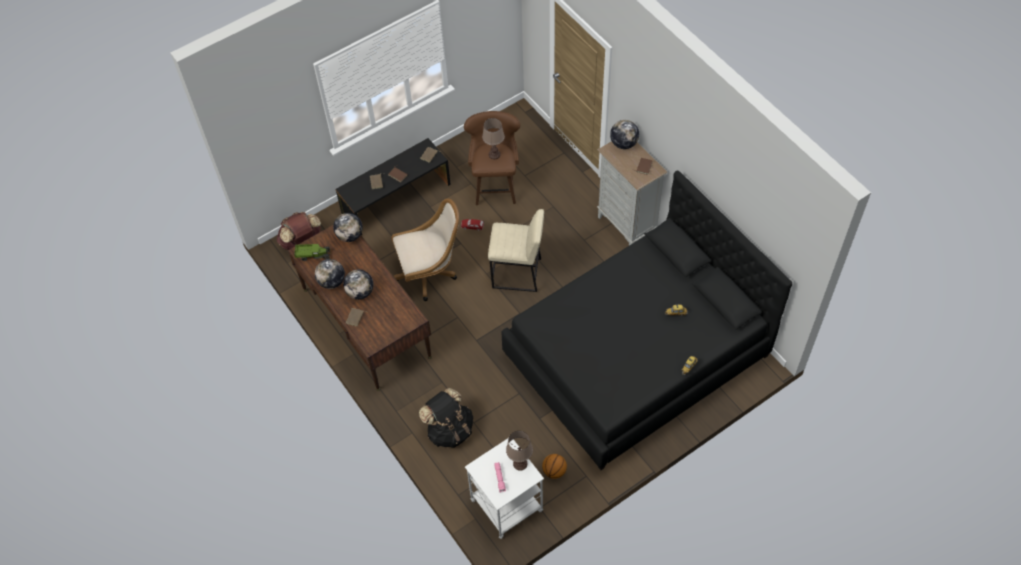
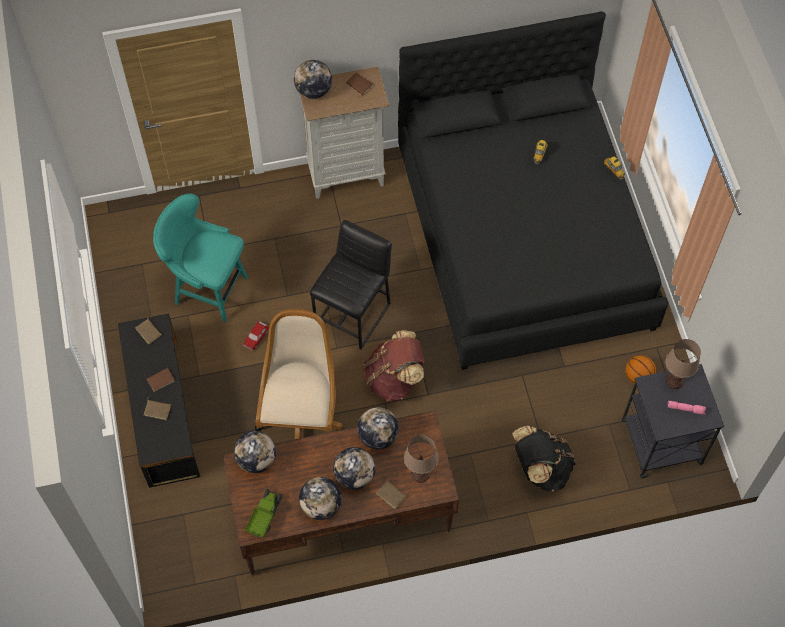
camera: 70 degrees left, 5 degrees up
brown backpack [277,212,321,250] -> brown backpack moved to [363,330,424,402]
brown stool [464,111,520,205] -> turquoise stool [153,194,248,322]
white cart [465,438,544,539] -> black cart [621,364,725,478]
brown table lamp [482,118,505,159] -> brown table lamp moved to [404,434,438,483]
beige chair [488,209,544,292] -> black chair [310,220,392,349]
none -> globe [357,407,399,449]

